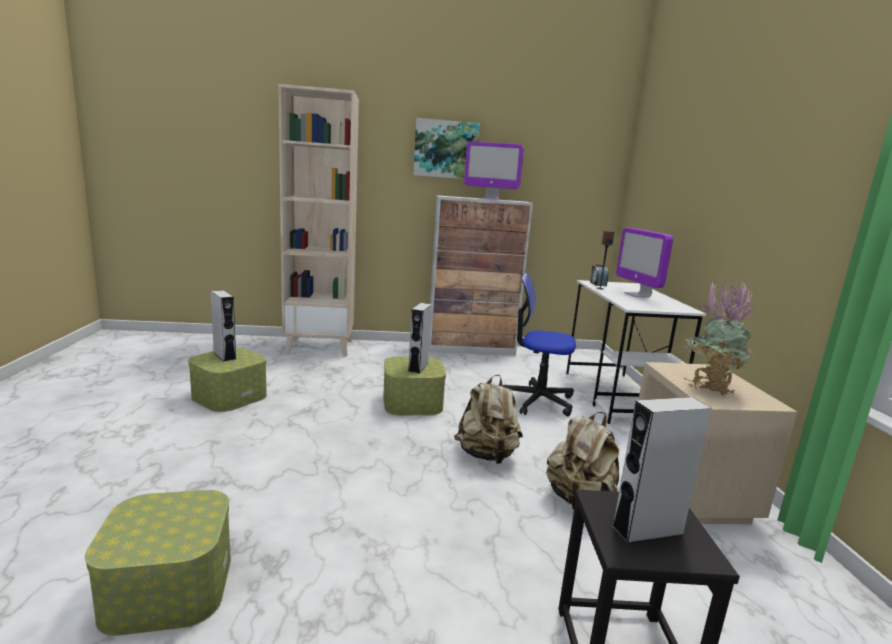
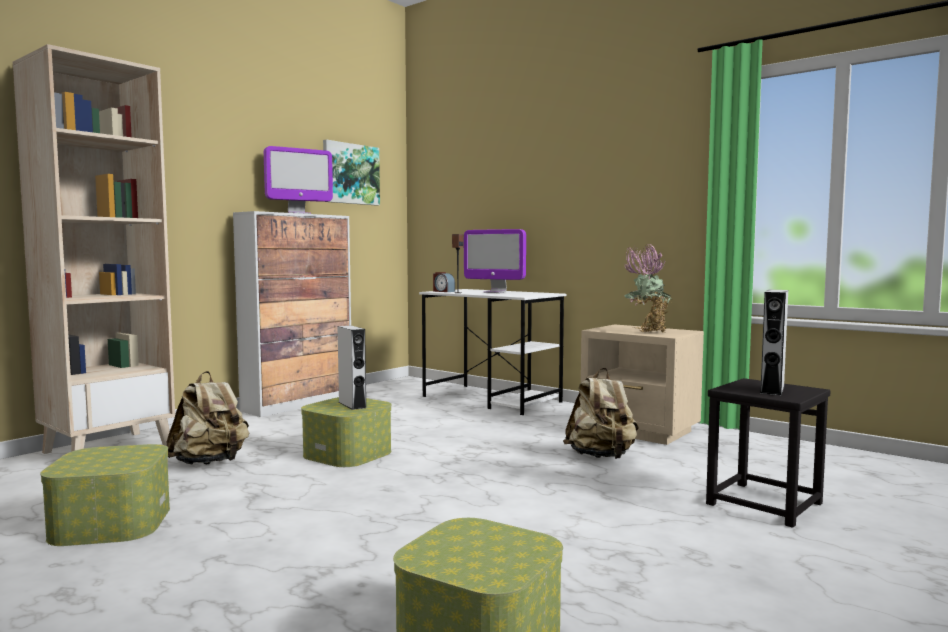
camera: 45 degrees left, 10 degrees down
grey speaker [210,290,237,362] -> none
picture [413,118,480,179] -> picture moved to [323,139,380,206]
beige backpack [454,374,523,464] -> beige backpack moved to [166,371,249,465]
office chair [503,273,576,416] -> none

